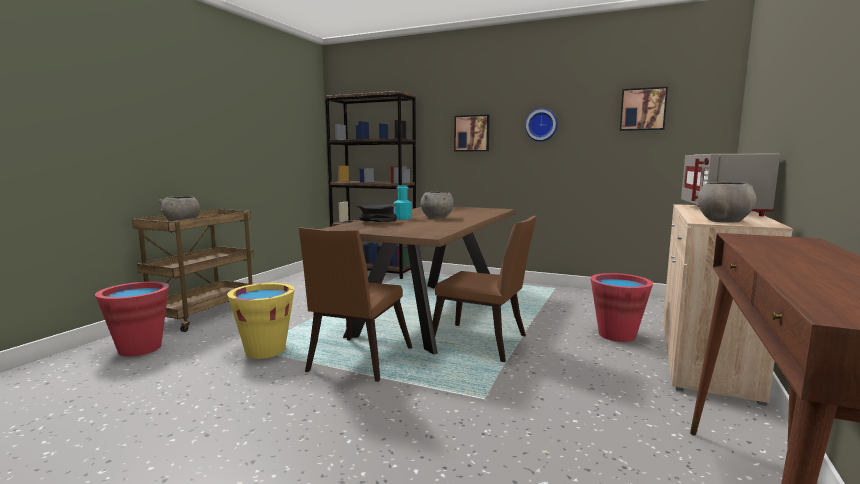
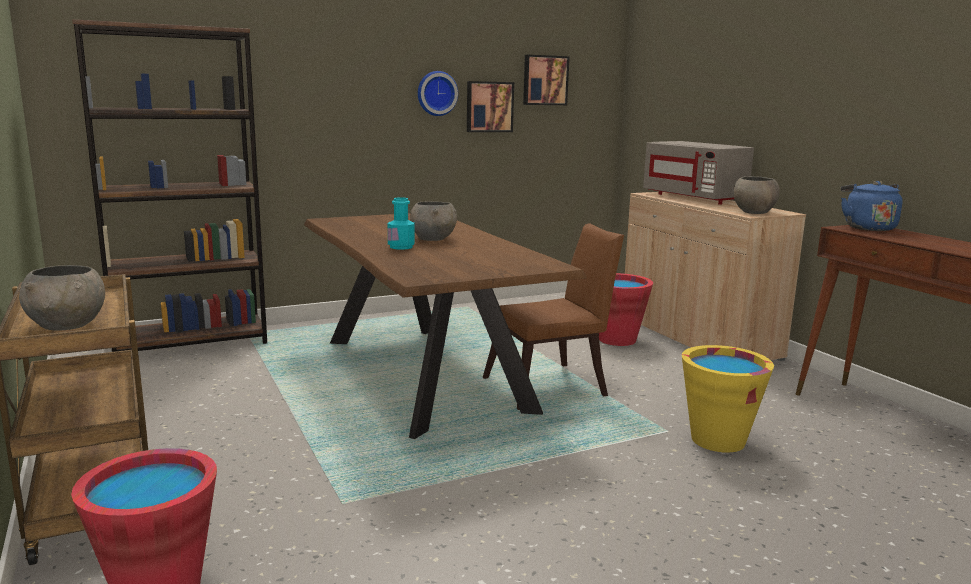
camera: 50 degrees left, 5 degrees up
yellow bucket [227,283,295,359] -> yellow bucket moved to [682,345,774,453]
brown chair [299,227,413,382] -> none
black bowl [357,204,397,222] -> none
picture [454,115,490,152] -> picture moved to [467,81,514,132]
none -> blue kettle [841,181,903,231]

